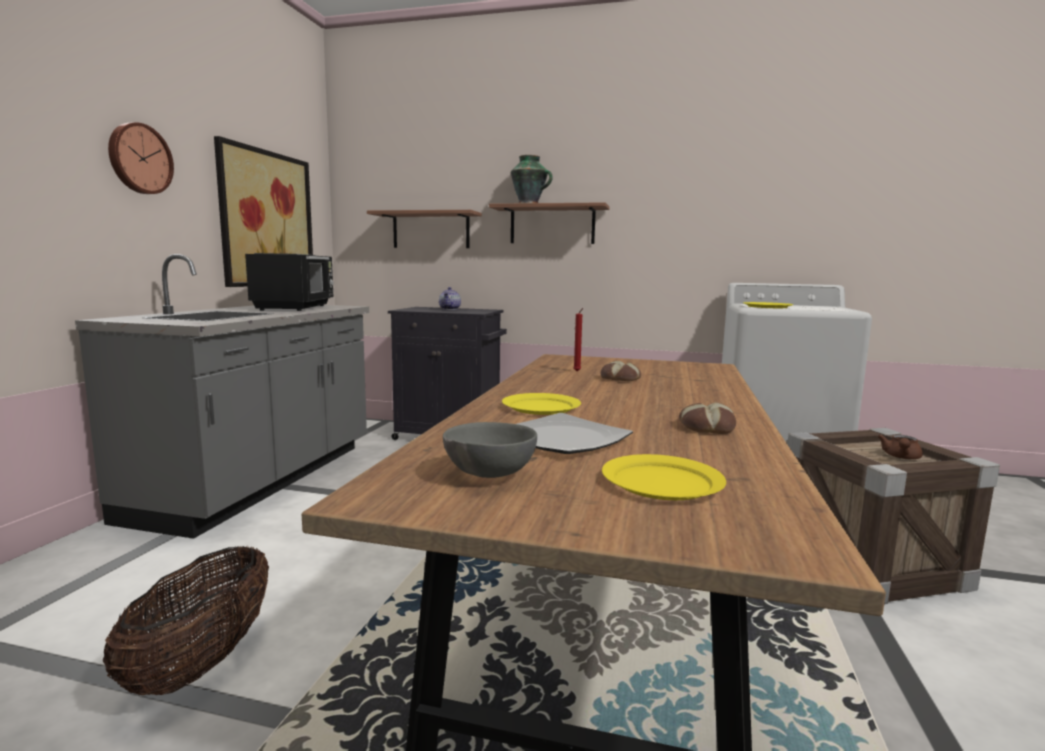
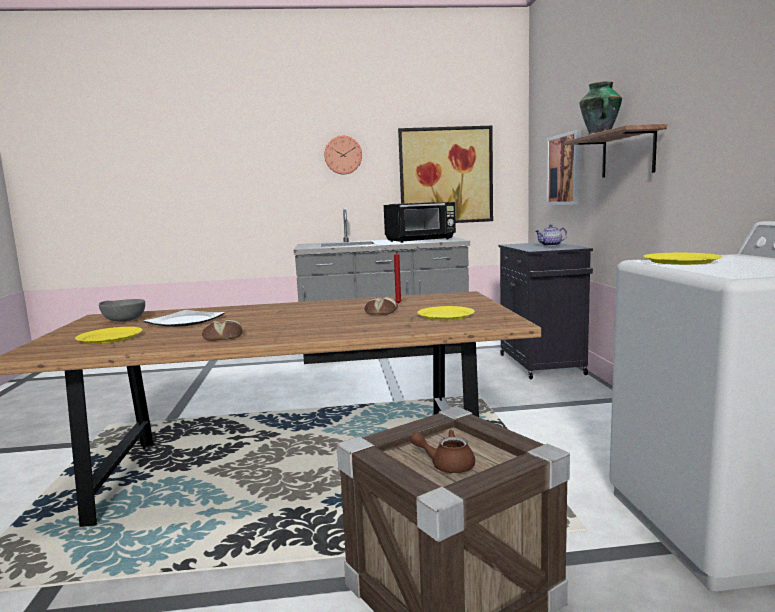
camera: 70 degrees right, 0 degrees up
basket [103,546,269,695] -> none
shelf [367,210,482,248] -> picture [546,130,581,205]
yellow plate [502,393,581,415] -> yellow plate moved to [417,306,475,320]

